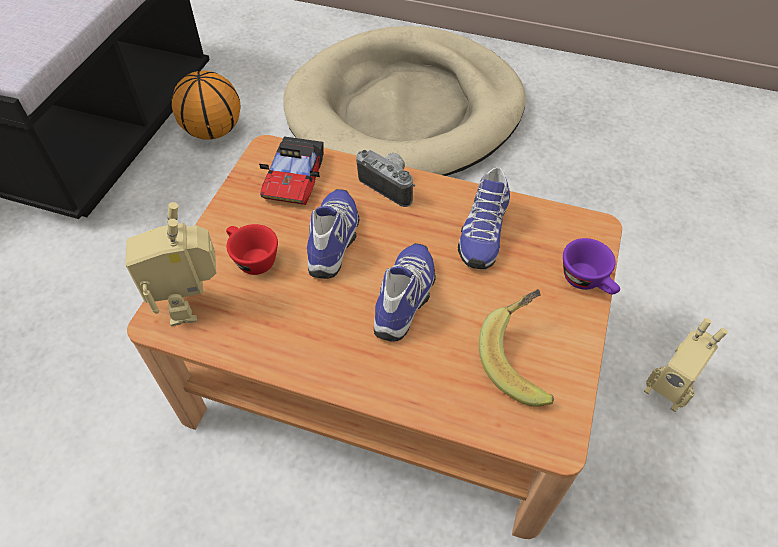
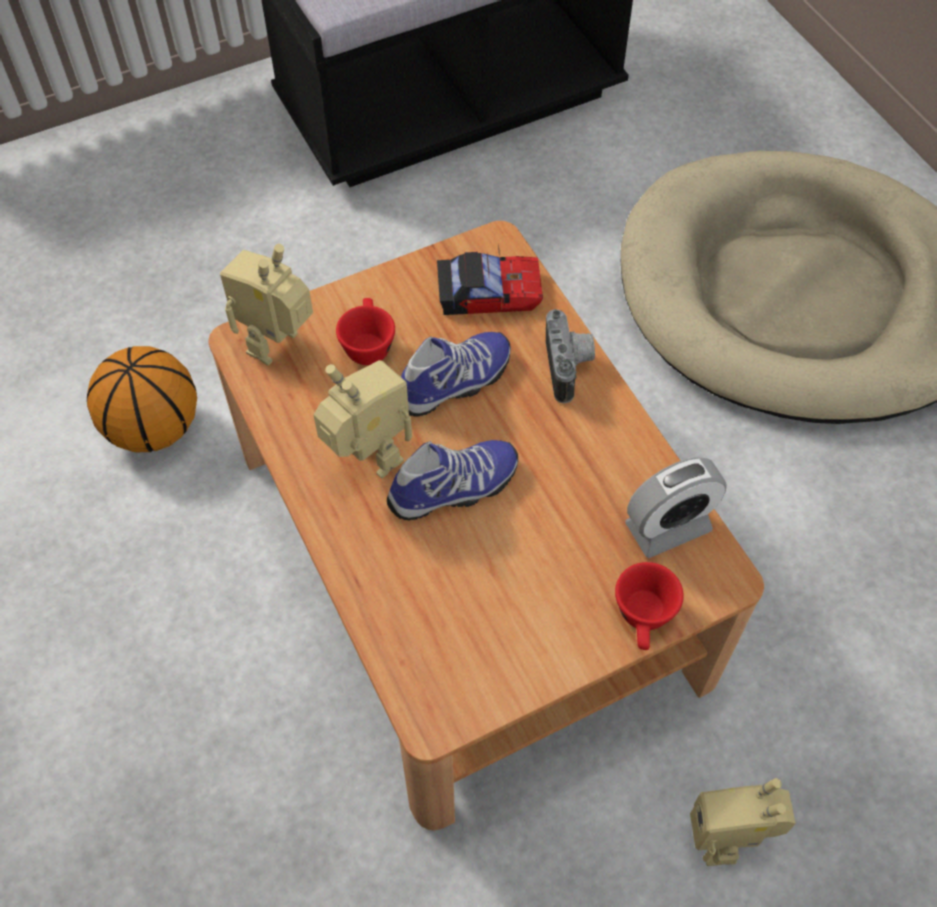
camera: 45 degrees right, 5 degrees up
basketball [171,71,241,140] -> basketball moved to [87,346,197,452]
toy car [259,136,324,205] -> toy car turned 150 degrees counterclockwise [437,245,543,315]
shoe [458,167,510,269] -> none
banana [479,289,554,407] -> none
purple cup [563,238,620,294] -> red cup [615,562,684,650]
none -> toy robot [313,360,412,478]
none -> alarm clock [625,457,727,558]

